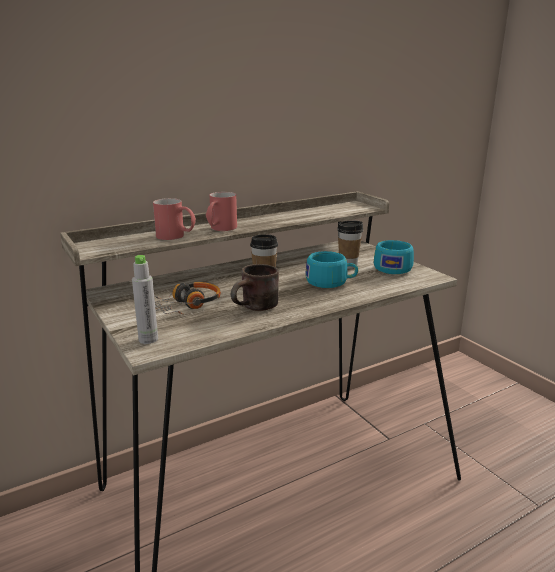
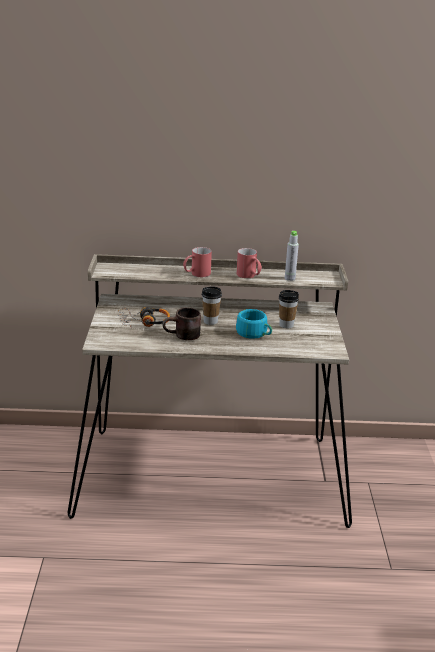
camera: 30 degrees right, 5 degrees up
grey bottle [132,255,158,344] -> grey bottle moved to [285,231,299,281]
red mug [153,198,196,240] -> red mug moved to [237,248,262,278]
turquoise cup [374,240,414,274] -> none

